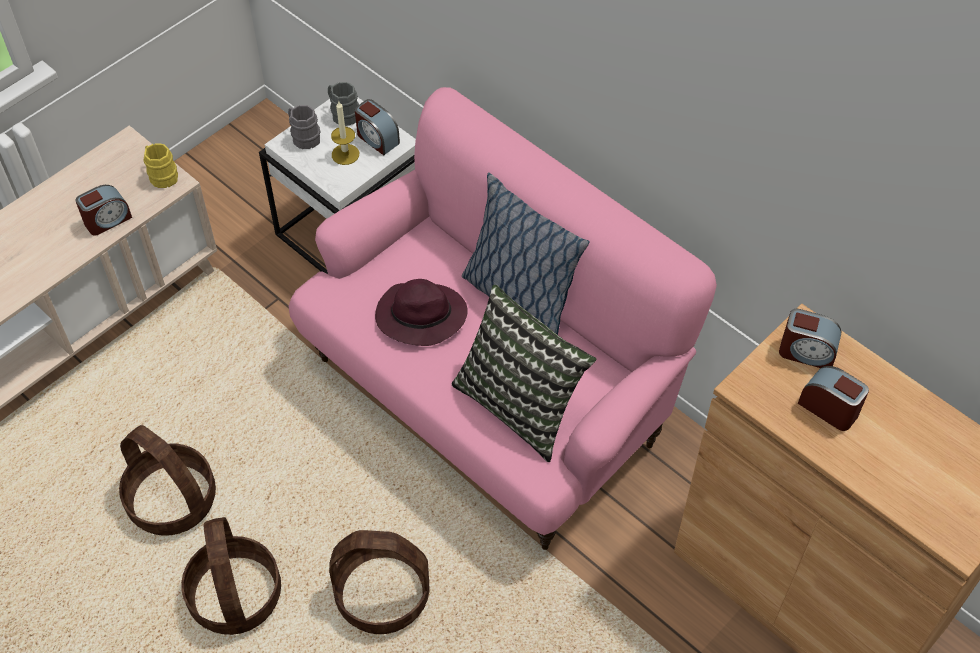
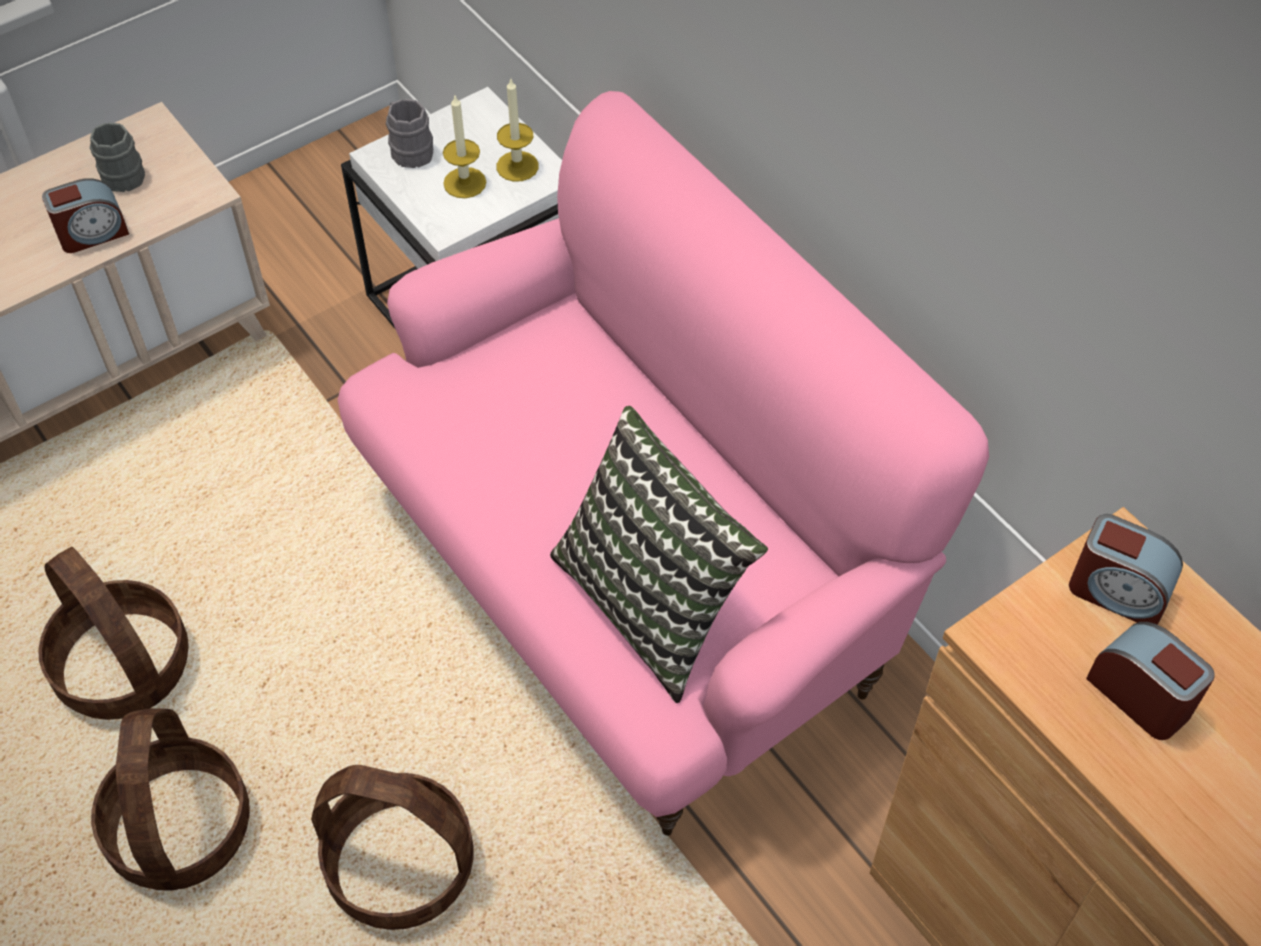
camera: 10 degrees right, 0 degrees up
yellow mug [144,143,178,188] -> none
grey mug [328,82,359,126] -> grey mug moved to [90,123,145,192]
alarm clock [355,99,400,155] -> candle [497,79,539,182]
purple hat [375,279,468,346] -> none
pillow [462,172,590,335] -> none

